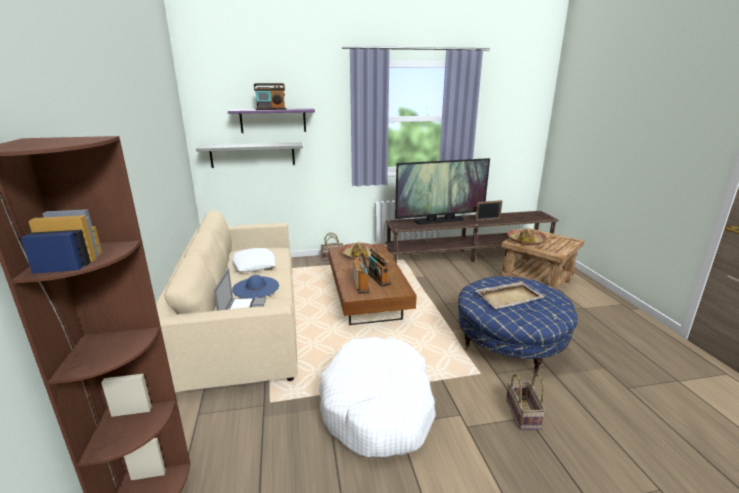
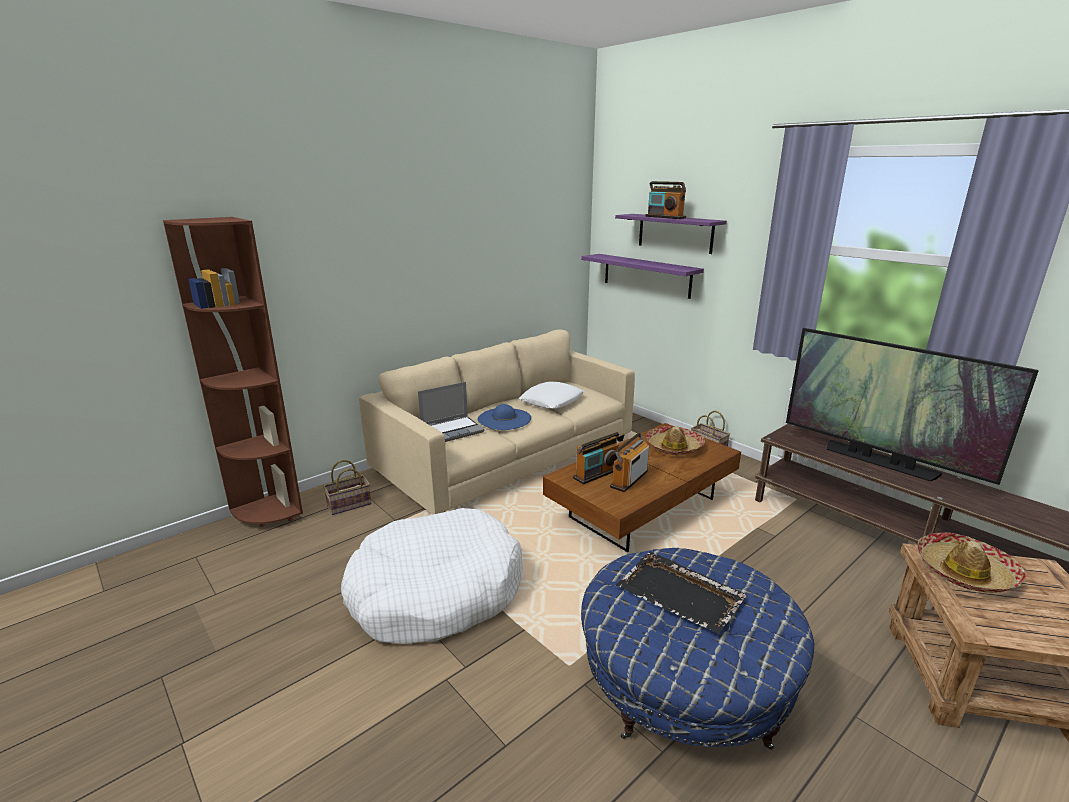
camera: 60 degrees right, 0 degrees up
grey shelf [196,142,303,168] -> purple shelf [581,254,704,299]
picture frame [475,200,502,222] -> none
beige tray [475,282,544,309] -> black tray [616,552,747,634]
basket [506,374,546,430] -> basket moved to [323,460,372,515]

